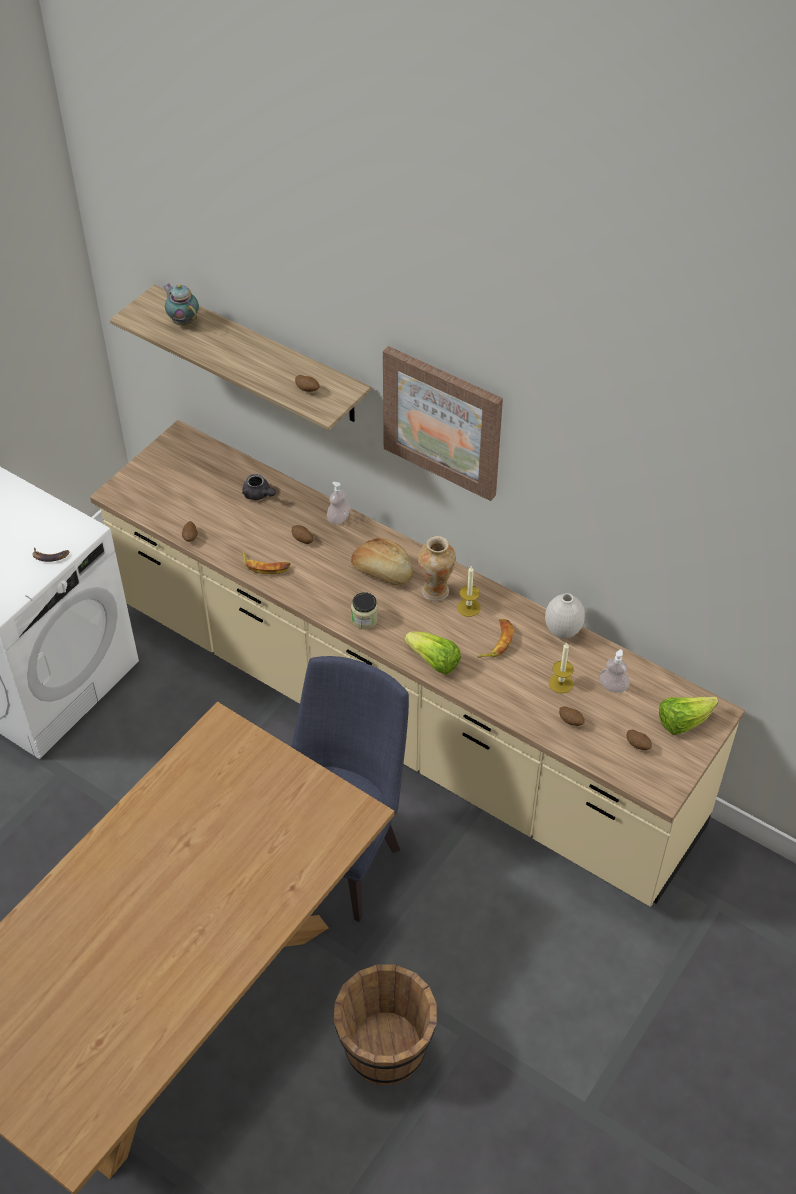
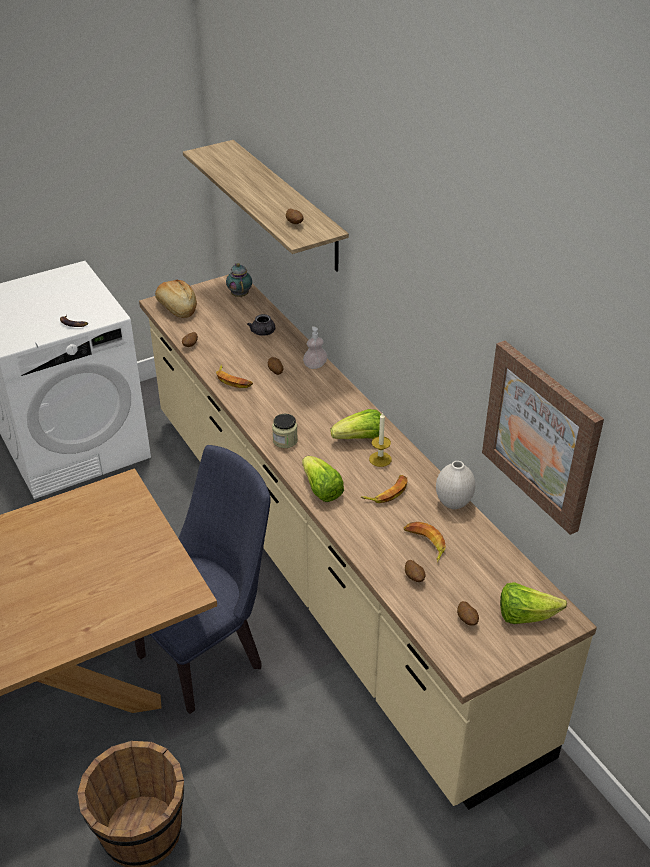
camera: 25 degrees right, 10 degrees down
teapot [164,284,199,326] -> teapot moved to [226,263,252,297]
bread [351,538,413,586] -> bread moved to [155,280,197,318]
picture [383,346,503,501] -> picture moved to [482,341,604,535]
vase [418,536,456,601] -> lettuce [330,409,381,439]
candle [549,643,574,693] -> banana [404,522,446,563]
soap dispenser [599,649,630,693] -> none

